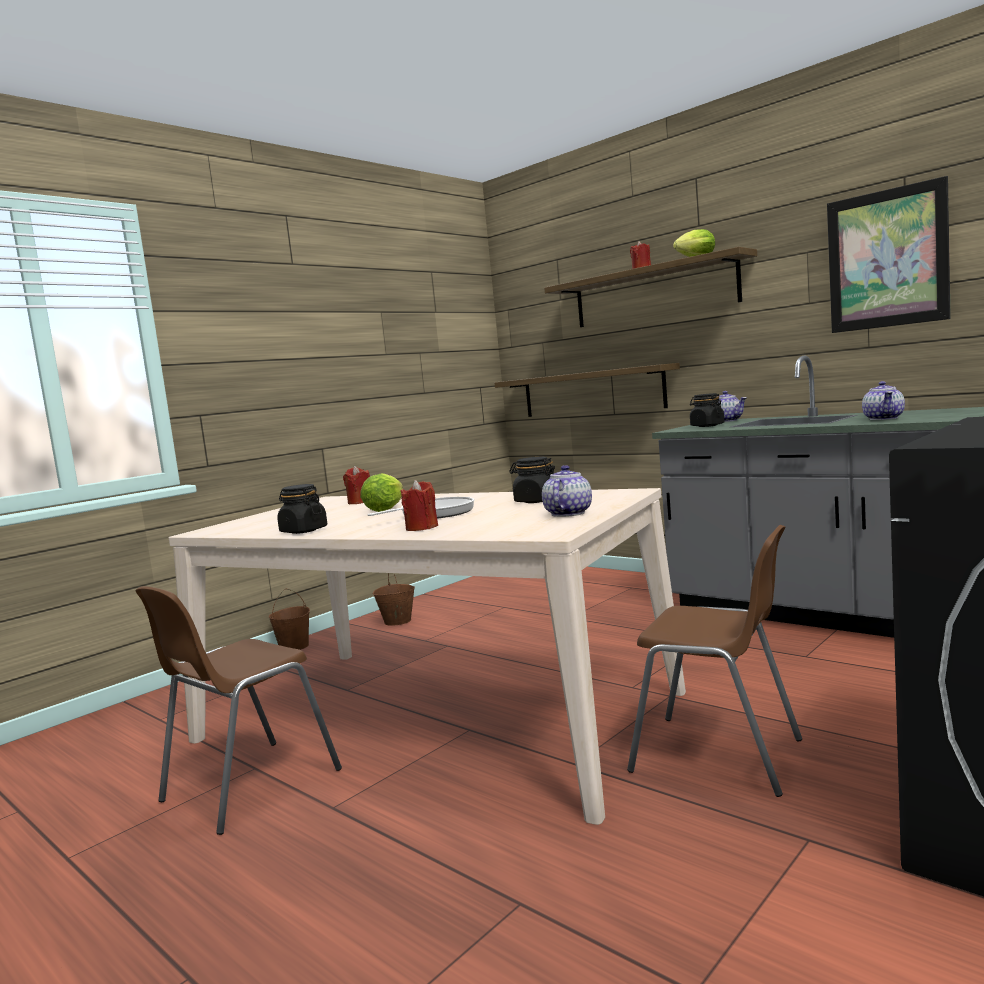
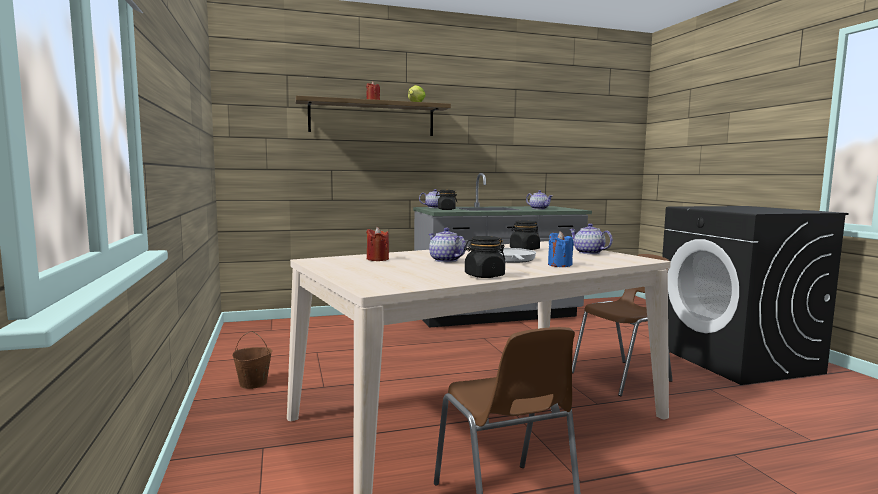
camera: 60 degrees left, 0 degrees up
brown bucket [269,589,310,650] -> none
lettuce [360,473,403,512] -> teapot [429,228,466,262]
red candle [401,480,438,531] -> blue candle [548,231,573,267]
shelf [494,363,680,417] -> none
picture [827,176,951,333] -> none

